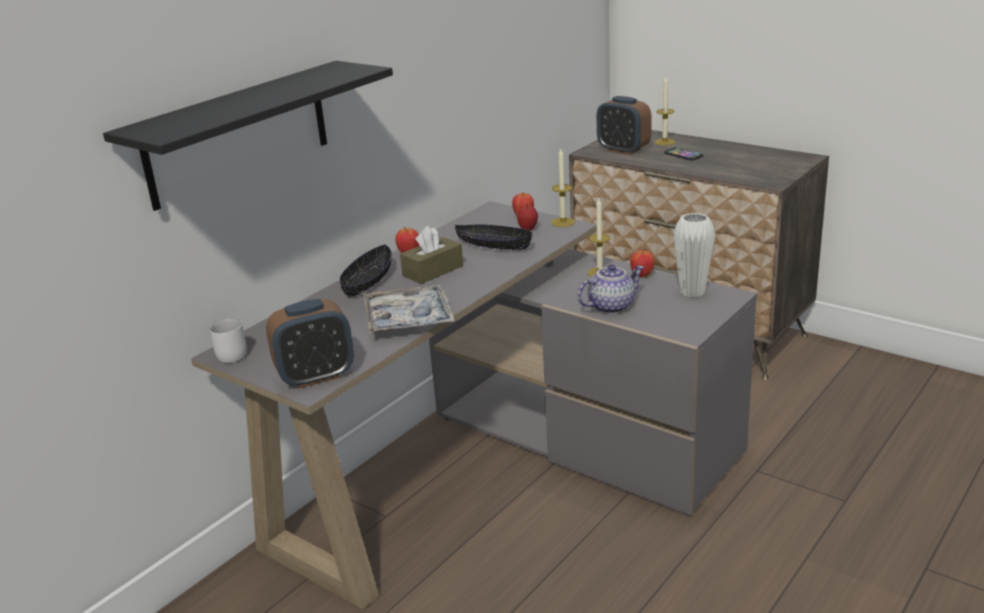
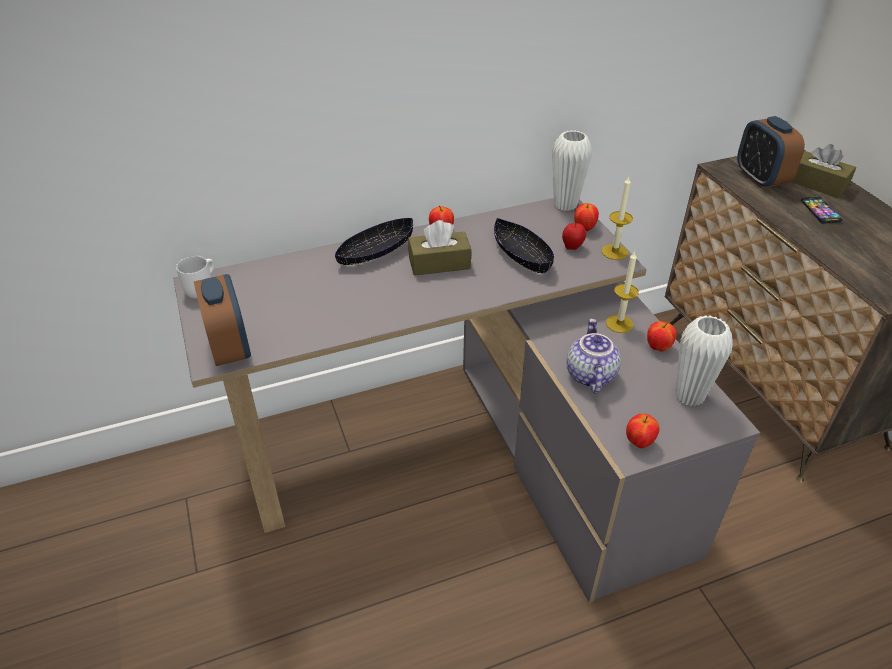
camera: 30 degrees right, 15 degrees up
black shelf [103,61,393,211] -> none
alarm clock [266,299,354,389] -> alarm clock turned 120 degrees counterclockwise [194,274,251,366]
tray [363,285,455,333] -> none
teapot [577,264,644,314] -> teapot turned 90 degrees counterclockwise [566,318,621,393]
candle [654,77,675,145] -> brown tissue box [791,144,856,198]
none -> white vase [552,130,592,211]
none -> apple [626,414,659,448]

